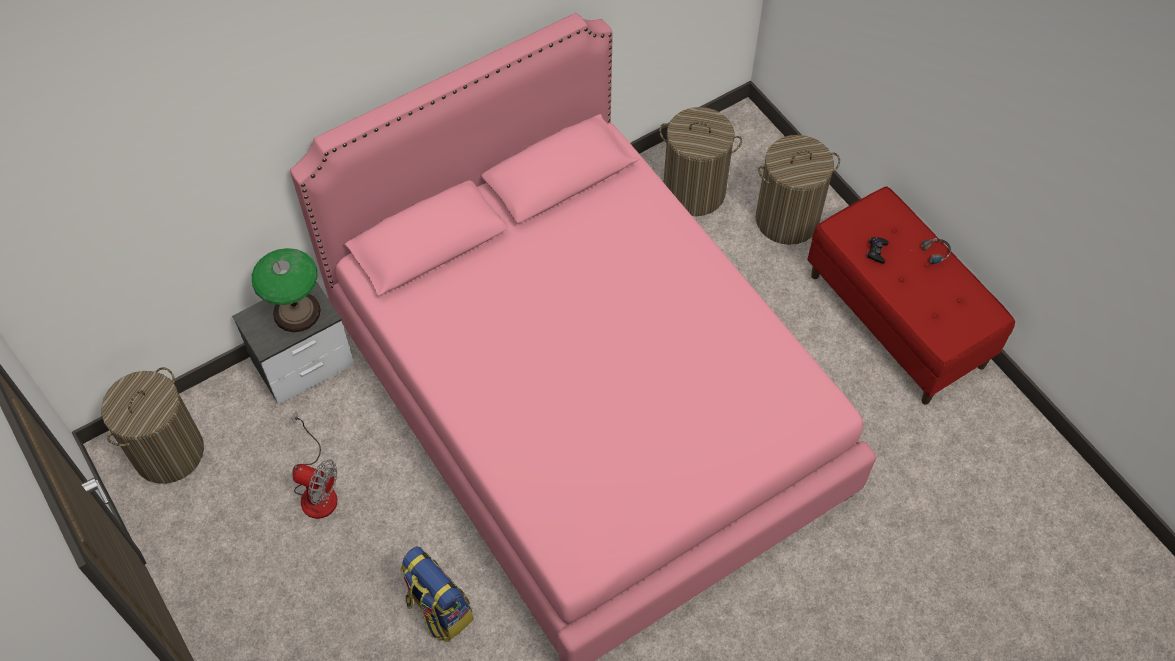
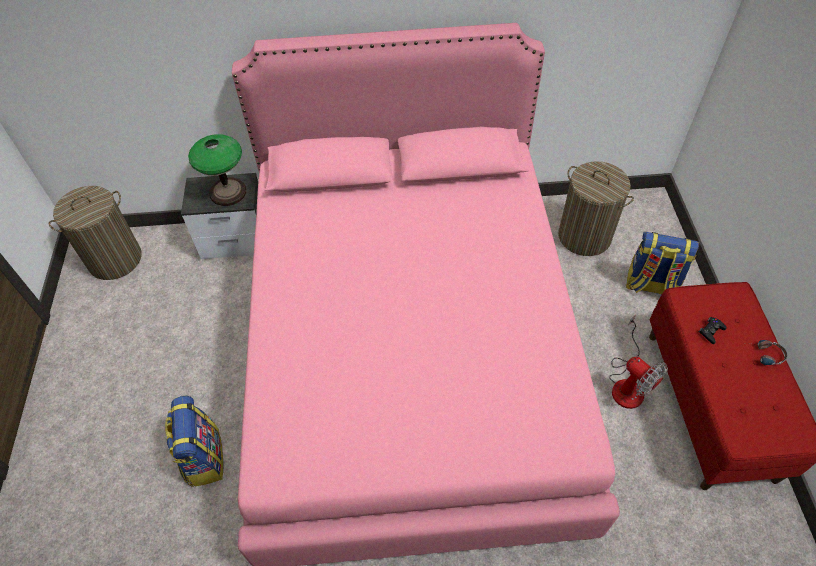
camera: 30 degrees right, 5 degrees down
fan [292,410,337,519] -> fan moved to [609,315,668,409]
laundry basket [756,135,840,245] -> backpack [626,232,699,294]

